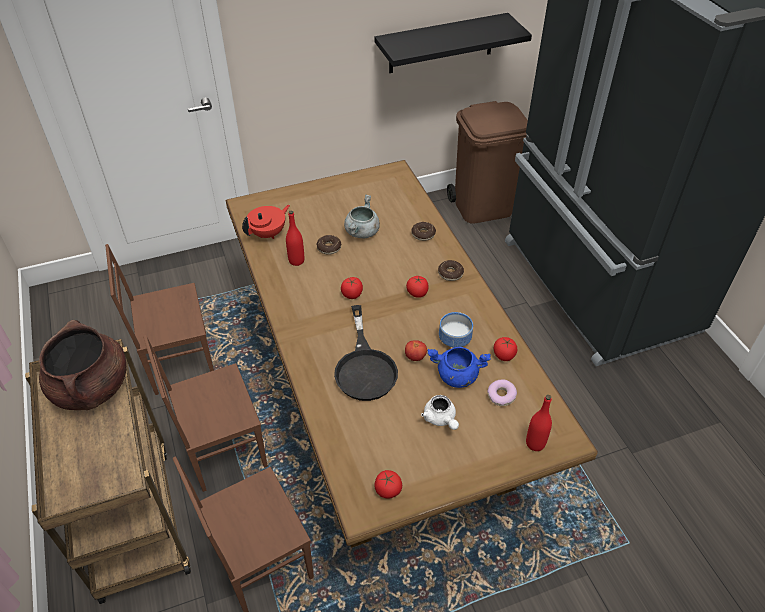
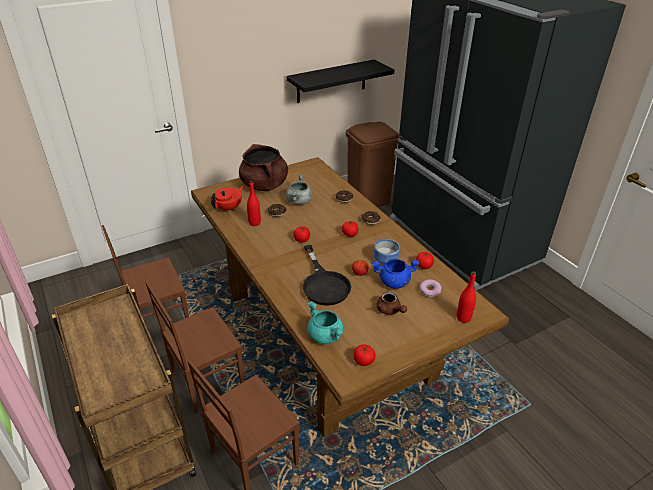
camera: 10 degrees left, 10 degrees down
brown cooking pot [39,320,126,410] -> brown cooking pot moved to [239,144,288,191]
white teapot [421,395,459,430] -> brown teapot [377,292,407,315]
none -> turquoise cooking pot [307,301,343,344]

